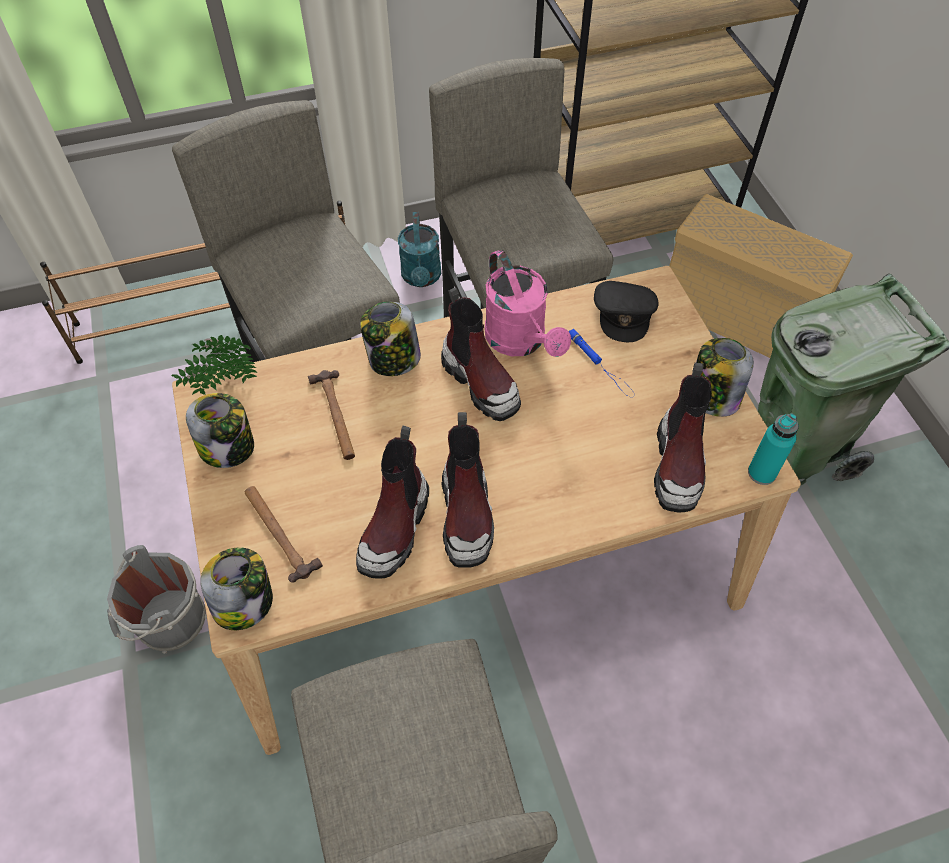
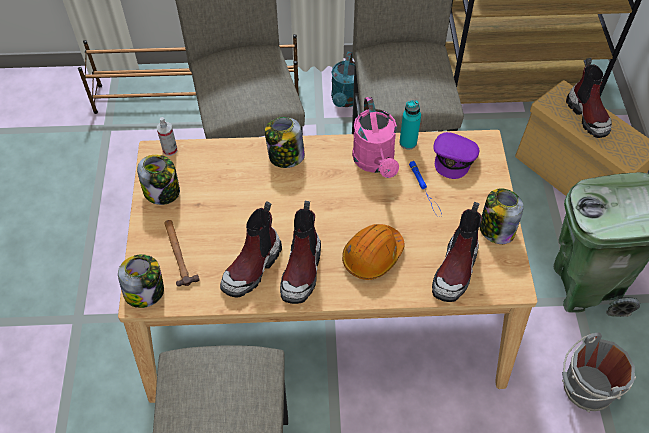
camera: 15 degrees right, 0 degrees up
grey bucket [107,545,207,654] -> grey bucket moved to [562,332,636,412]
potted plant [171,335,257,395] -> spray bottle [157,117,177,156]
hammer [308,370,355,460] -> none
boot [441,287,521,421] -> boot moved to [566,58,612,138]
black cap [594,281,659,342] -> purple cap [433,132,479,179]
turquoise bottle [748,413,799,485] -> turquoise bottle moved to [399,100,421,149]
none -> orange hard hat [342,224,405,280]

